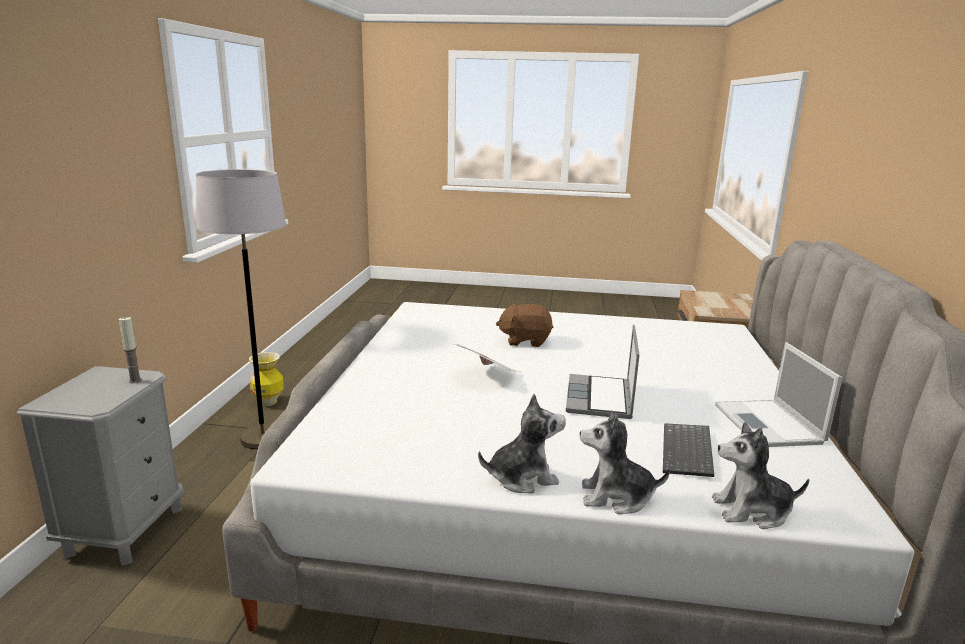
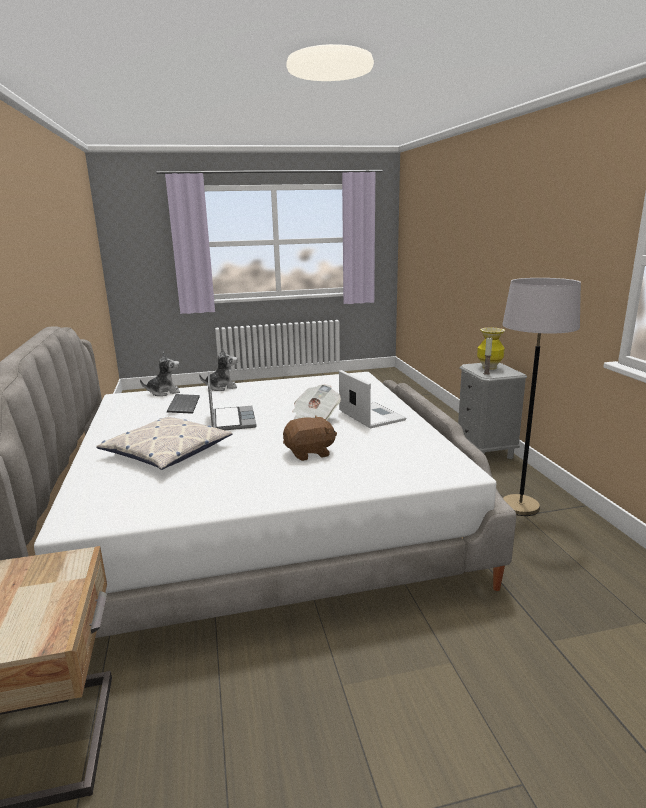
camera: 160 degrees right, 0 degrees up
vase [249,352,284,406] -> vase moved to [477,327,505,370]
plush toy [478,394,566,493] -> none
laptop [715,342,842,447] -> laptop moved to [339,370,406,428]
none -> pillow [96,417,233,470]

